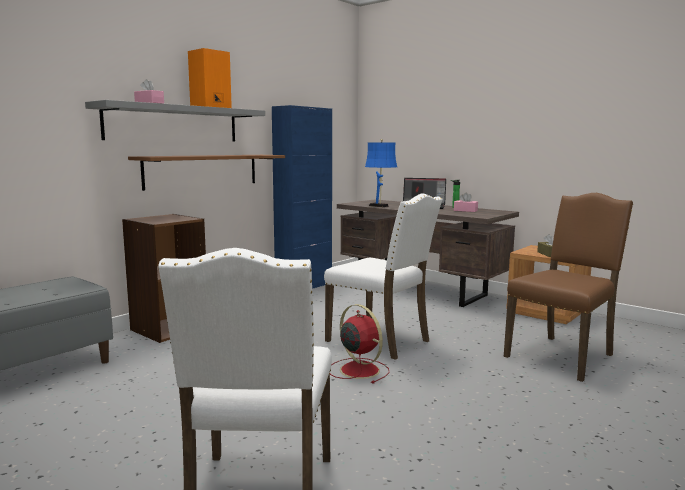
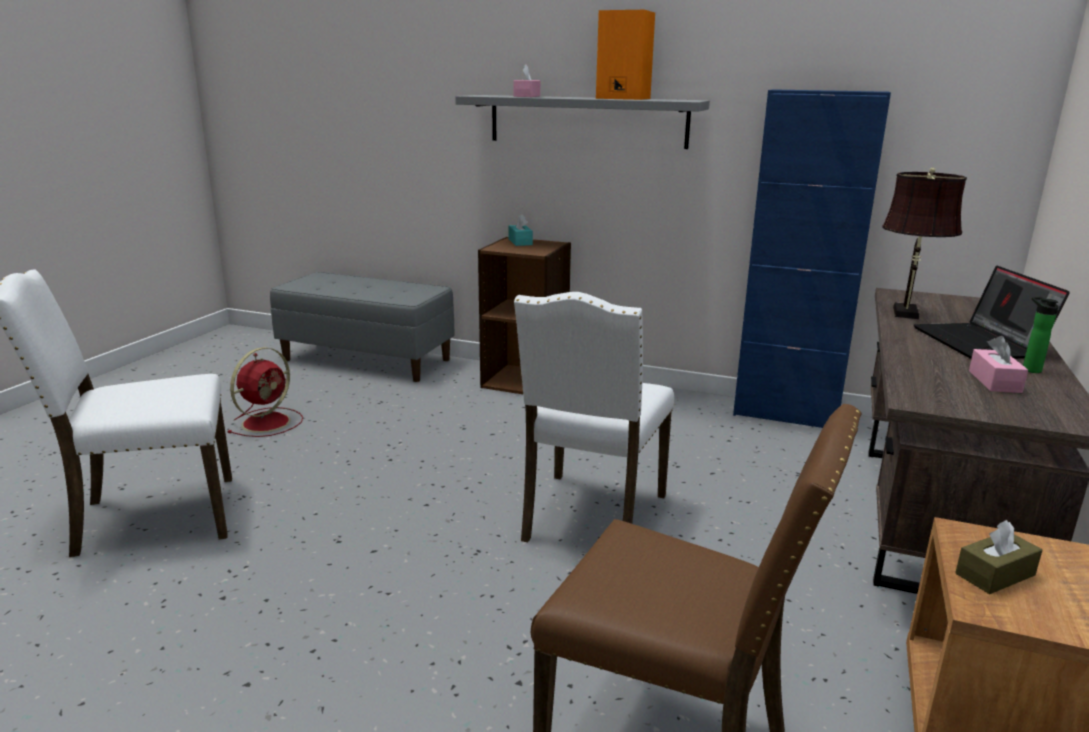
camera: 70 degrees right, 10 degrees up
brown shelf [128,155,285,191] -> none
red fan [330,304,390,384] -> red fan moved to [227,347,303,437]
blue table lamp [365,139,397,207] -> brown table lamp [882,168,967,319]
none -> turquoise tissue box [509,214,533,246]

